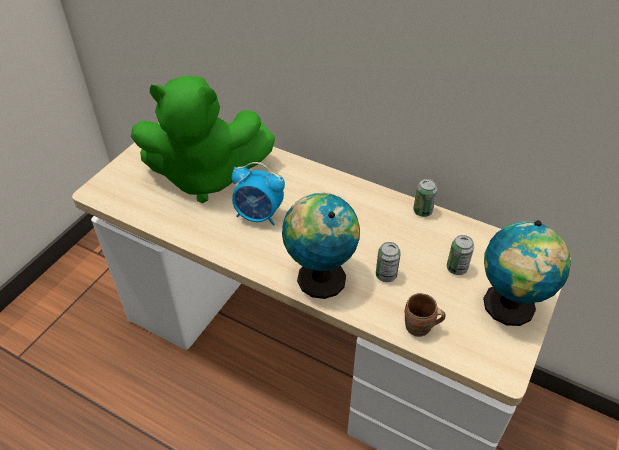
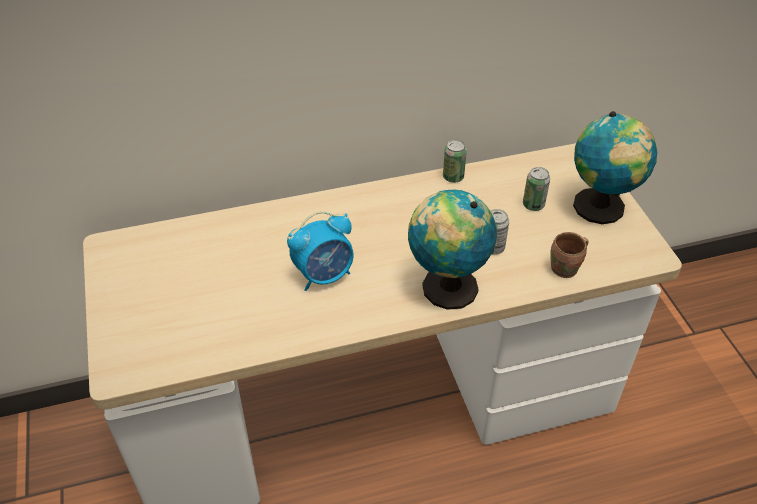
camera: 45 degrees left, 0 degrees up
green plush toy [131,76,275,203] -> none

